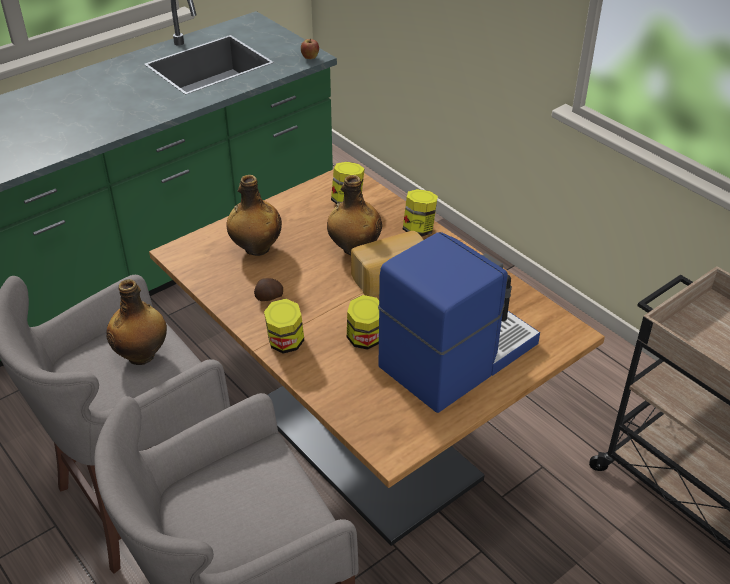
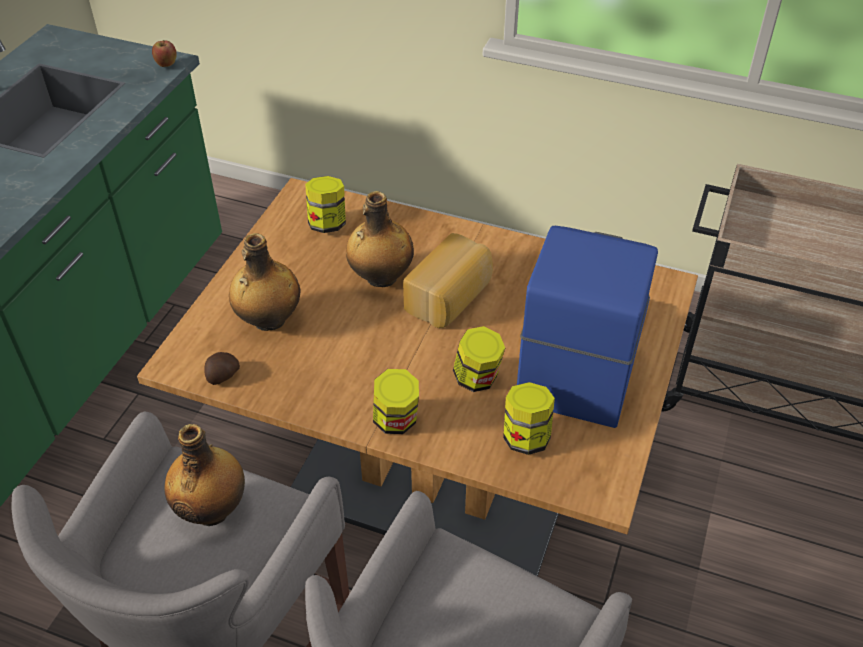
camera: 30 degrees left, 5 degrees up
potato [254,278,283,301] -> potato moved to [204,352,240,385]
jar [403,189,438,237] -> jar moved to [503,382,555,455]

